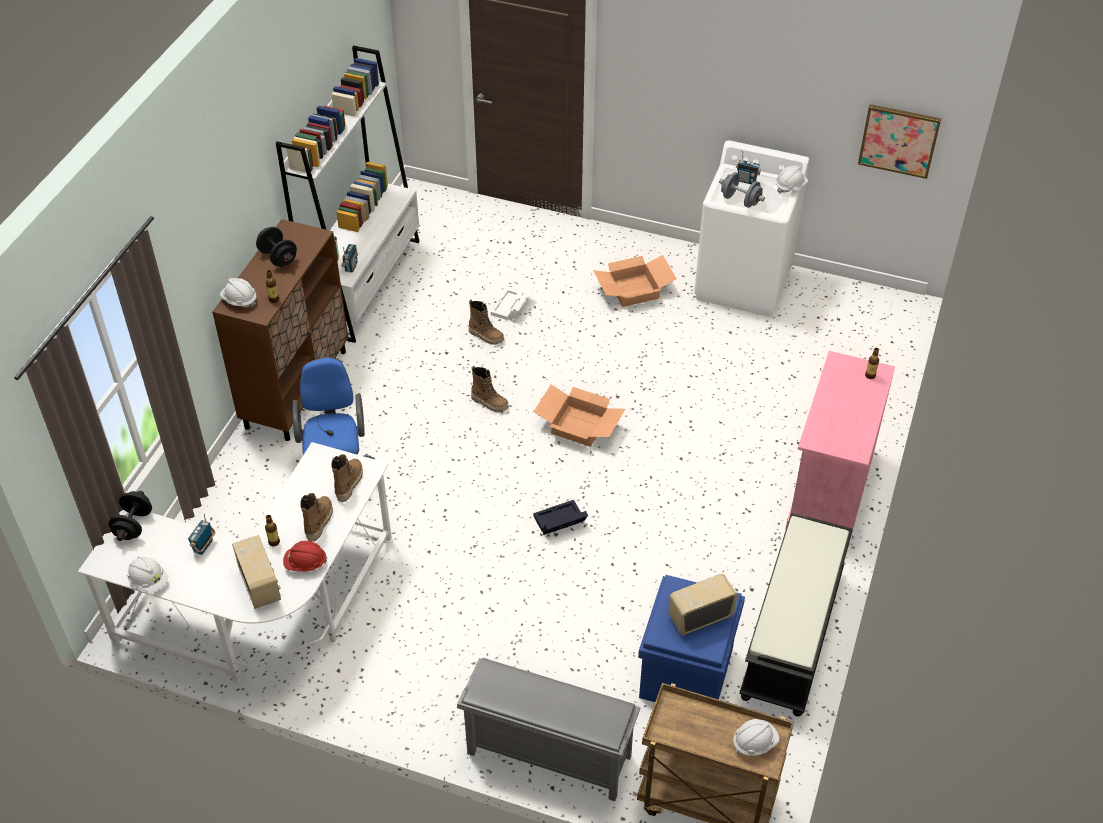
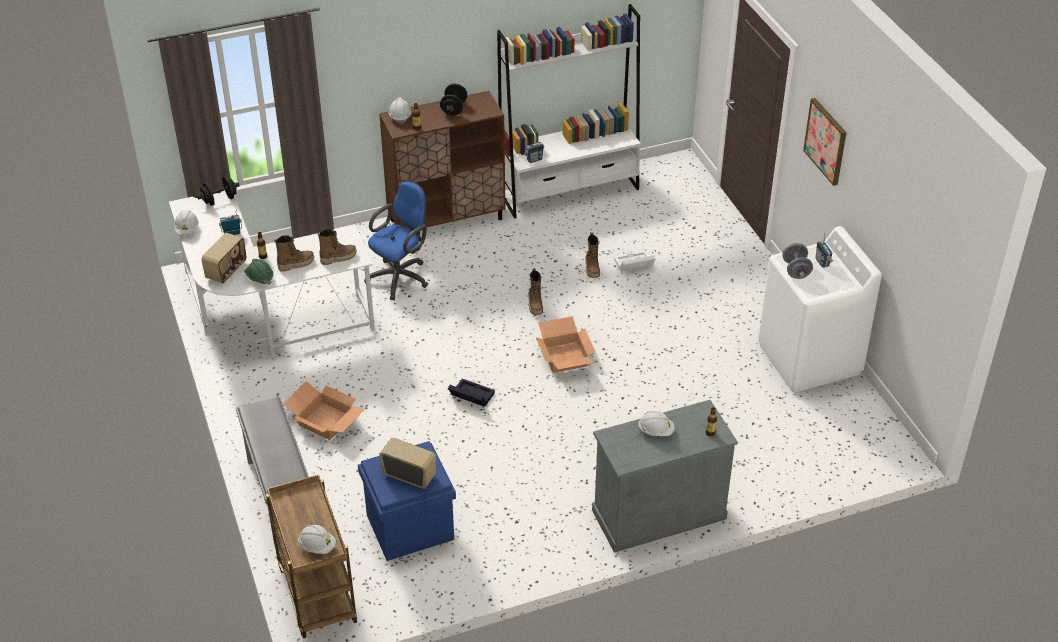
camera: 50 degrees right, 5 degrees down
red hard hat [283,541,327,572] -> green hard hat [244,259,273,285]
cardboard box [593,255,677,307] -> cardboard box moved to [283,381,365,440]
black bench [739,513,853,716] -> none
white hard hat [776,166,808,193] -> white hard hat moved to [638,411,674,436]
pink cabinet [786,351,895,539] -> grey cabinet [592,400,738,553]
picture [858,104,941,179] -> picture moved to [803,98,847,186]

